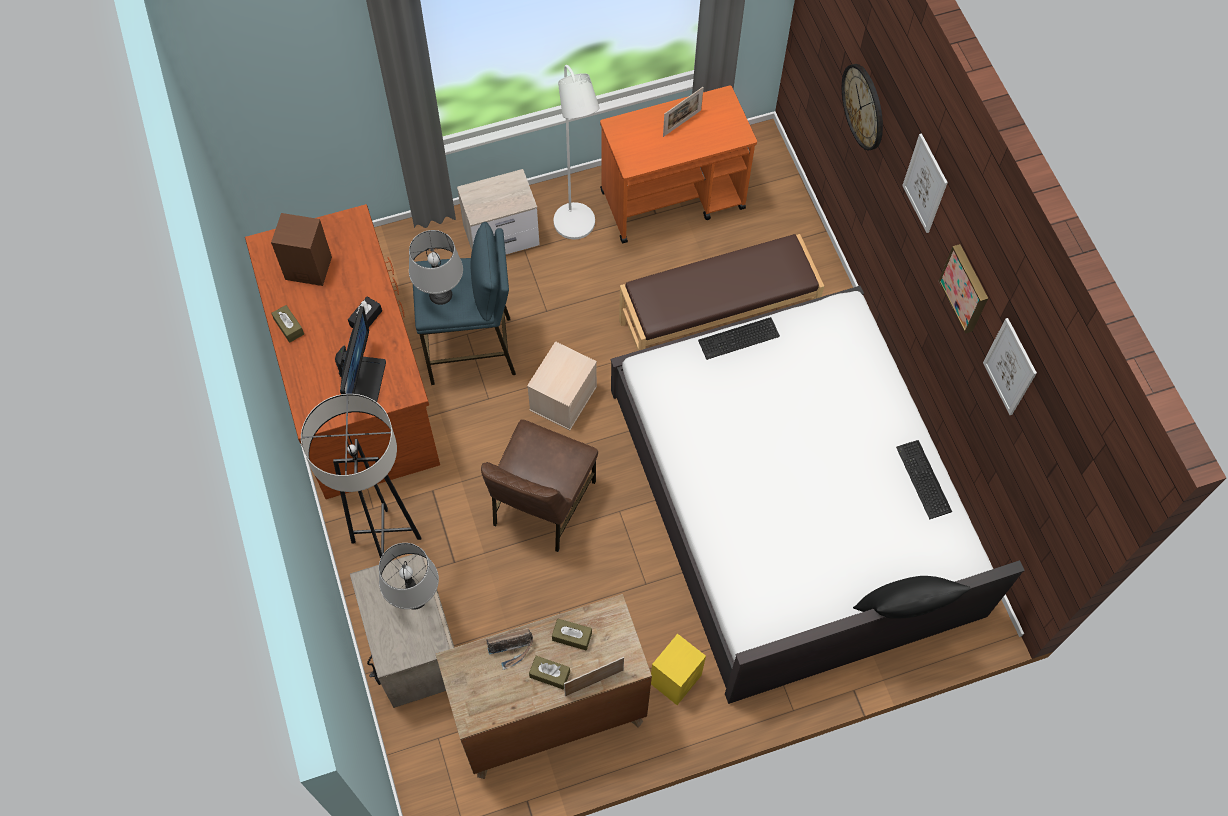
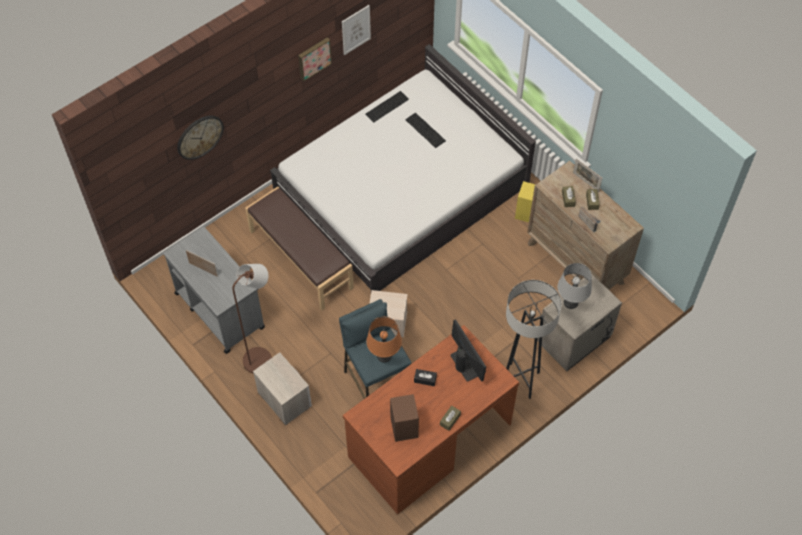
camera: 110 degrees left, 5 degrees down
monitor [335,306,386,402] -> monitor turned 75 degrees clockwise [451,319,486,382]
grey table lamp [409,230,463,305] -> orange table lamp [366,317,402,363]
brown chair [481,419,598,552] -> none
white floor lamp [554,65,600,239] -> brown floor lamp [232,264,272,374]
orange cart [600,85,757,243] -> grey cart [163,226,265,354]
keyboard [698,317,780,360] -> keyboard moved to [406,113,446,148]
black pillow [853,576,970,618] -> none
picture [902,133,948,233] -> none

